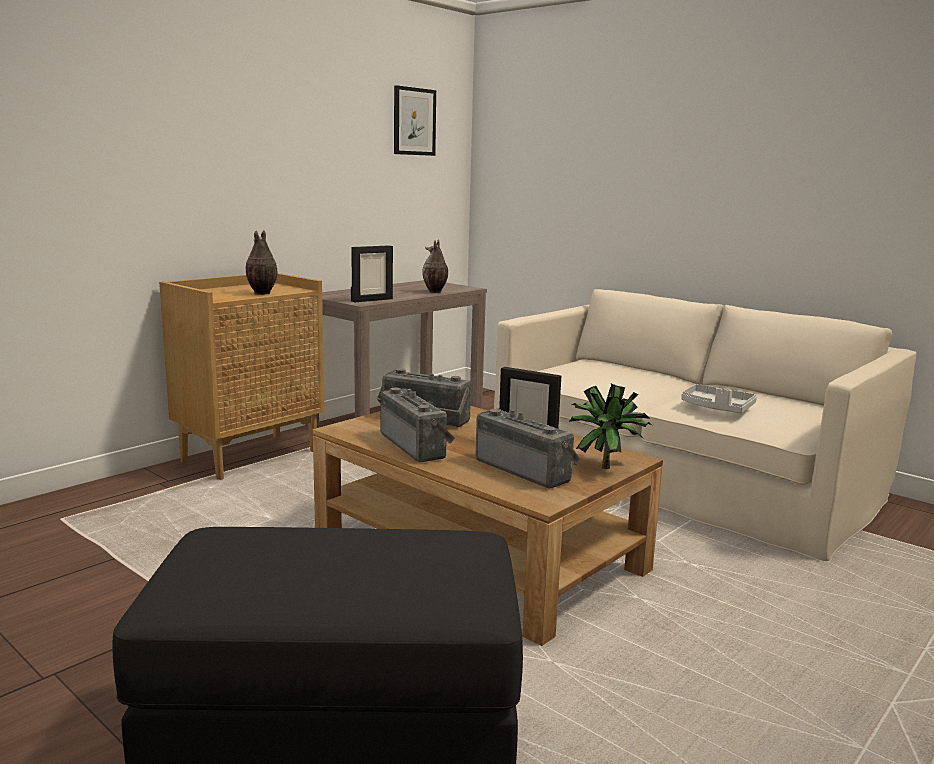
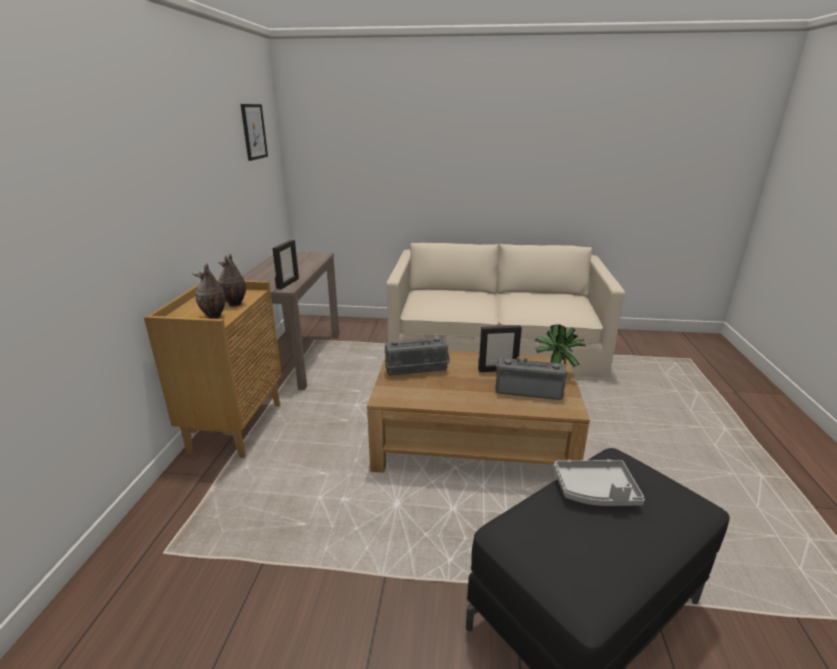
camera: 35 degrees left, 10 degrees up
radio [381,388,455,462] -> none
vase [422,239,448,293] -> vase moved to [192,263,226,319]
grey tray [681,384,757,413] -> grey tray moved to [554,460,645,506]

